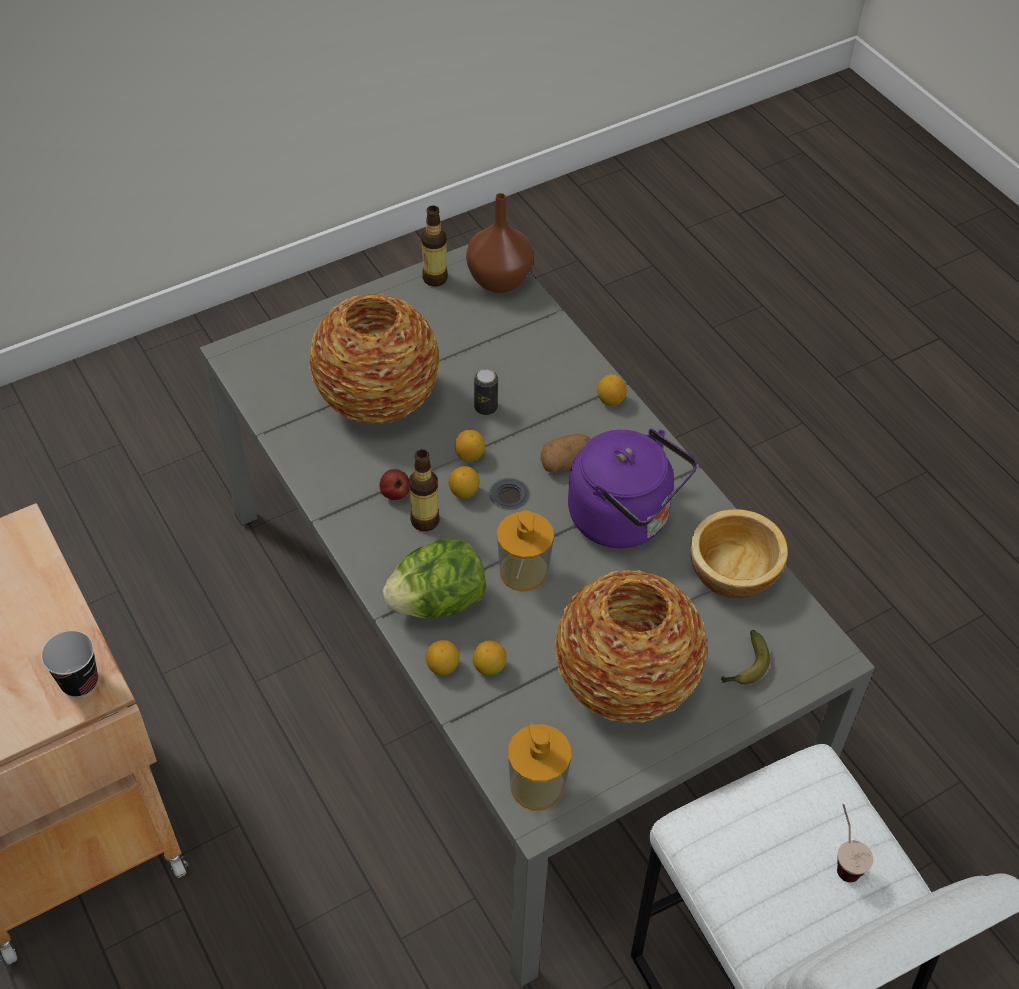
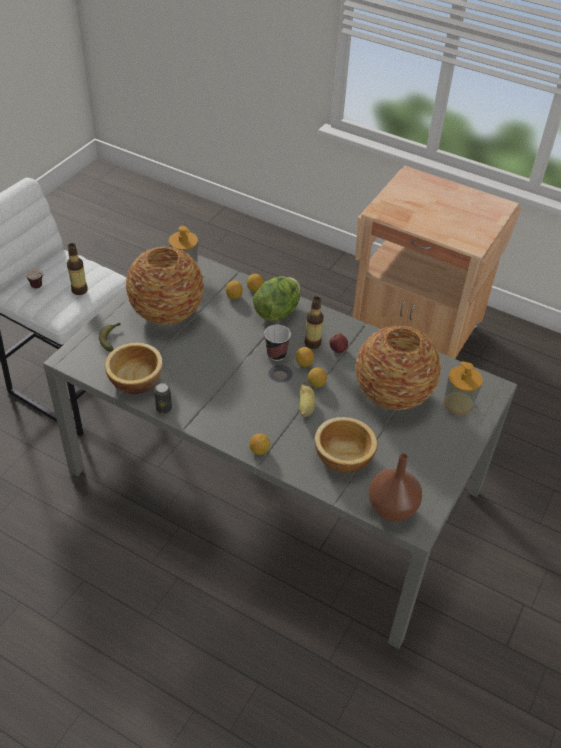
camera: 150 degrees right, 5 degrees down
cup [41,630,98,697] -> cup moved to [264,325,291,361]
bottle [421,206,448,286] -> bottle moved to [67,243,88,295]
can [474,369,498,415] -> can moved to [154,383,172,414]
soap dispenser [497,510,554,592] -> soap dispenser moved to [444,362,483,414]
potato [541,434,591,472] -> none
purple kettle [568,429,697,548] -> none
none -> banana [299,381,315,417]
none -> bowl [314,417,377,473]

